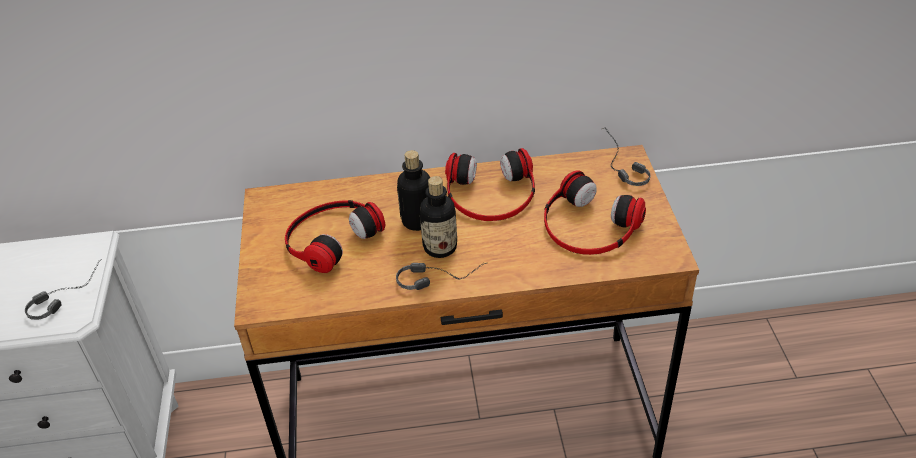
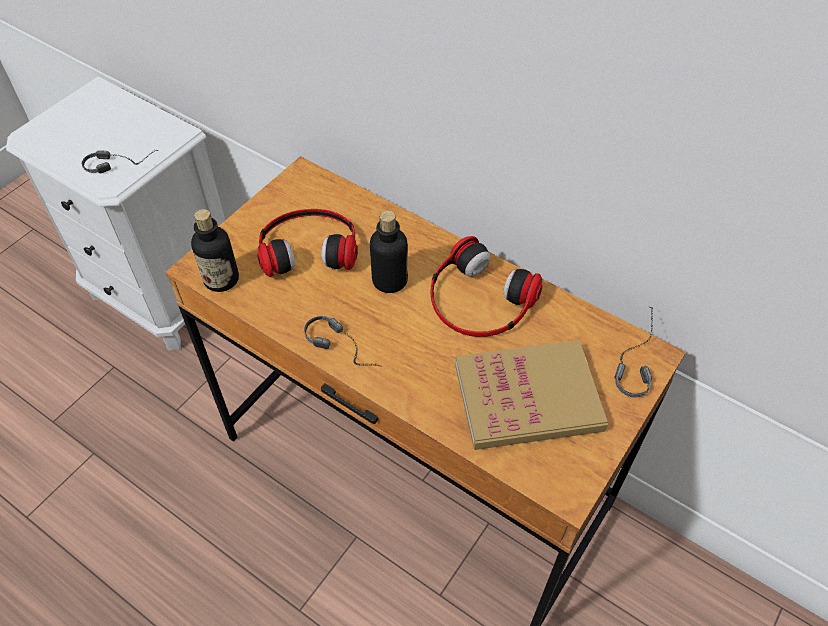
camera: 40 degrees right, 10 degrees up
bottle [420,176,457,258] -> bottle moved to [191,209,239,292]
headphones [544,170,646,255] -> book [455,340,608,450]

